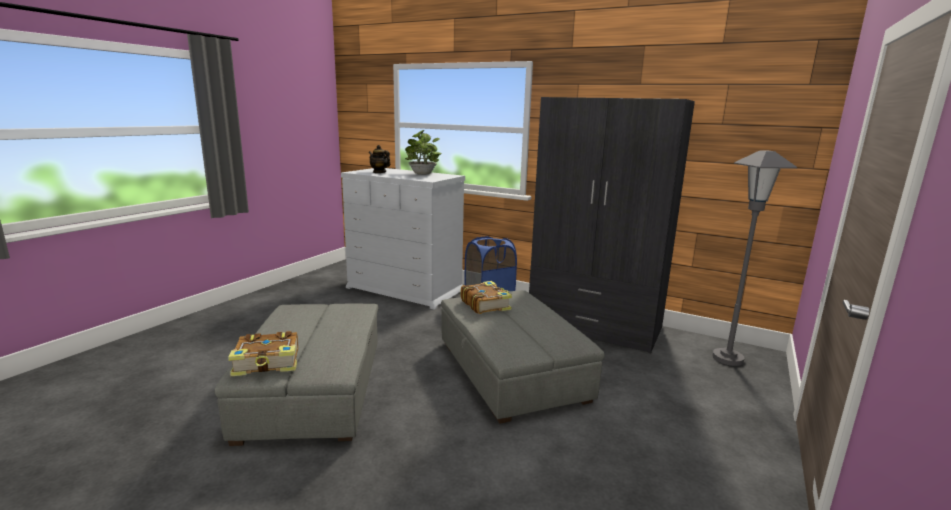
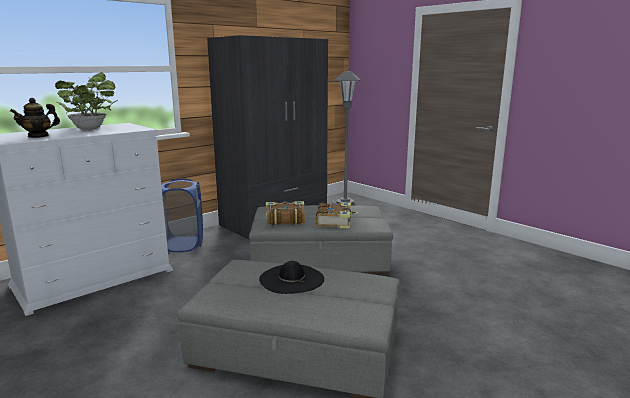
camera: 70 degrees left, 0 degrees up
book [228,331,298,376] -> book moved to [316,202,358,228]
none -> black hat [259,261,324,294]

